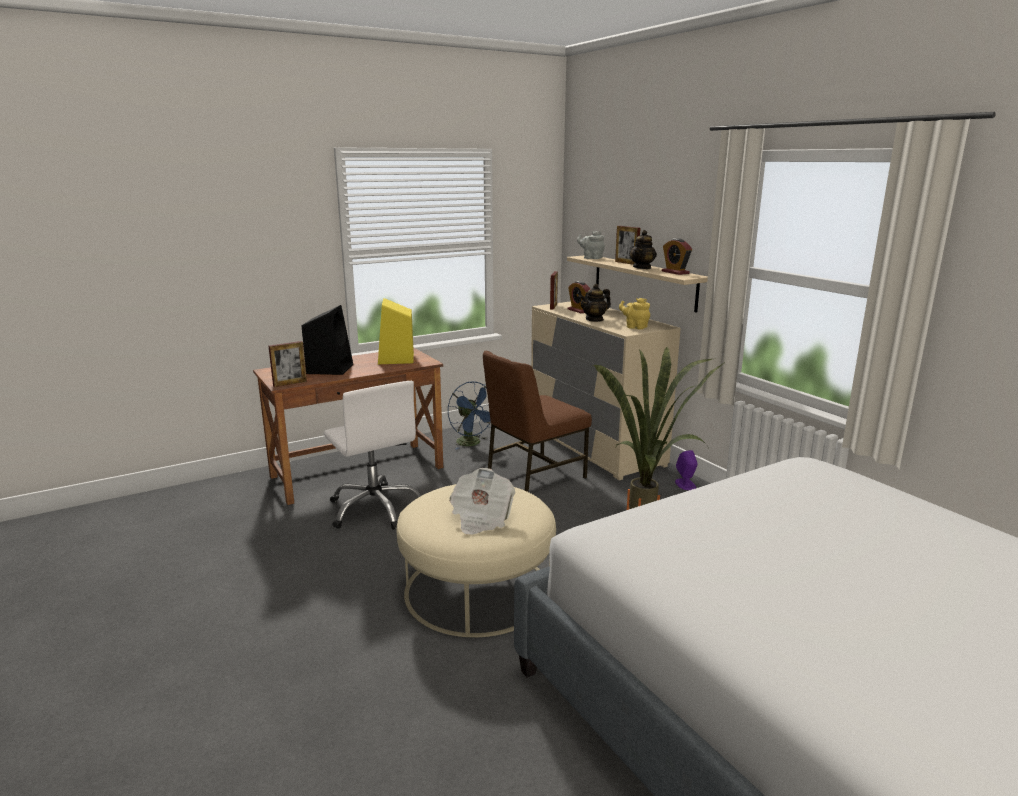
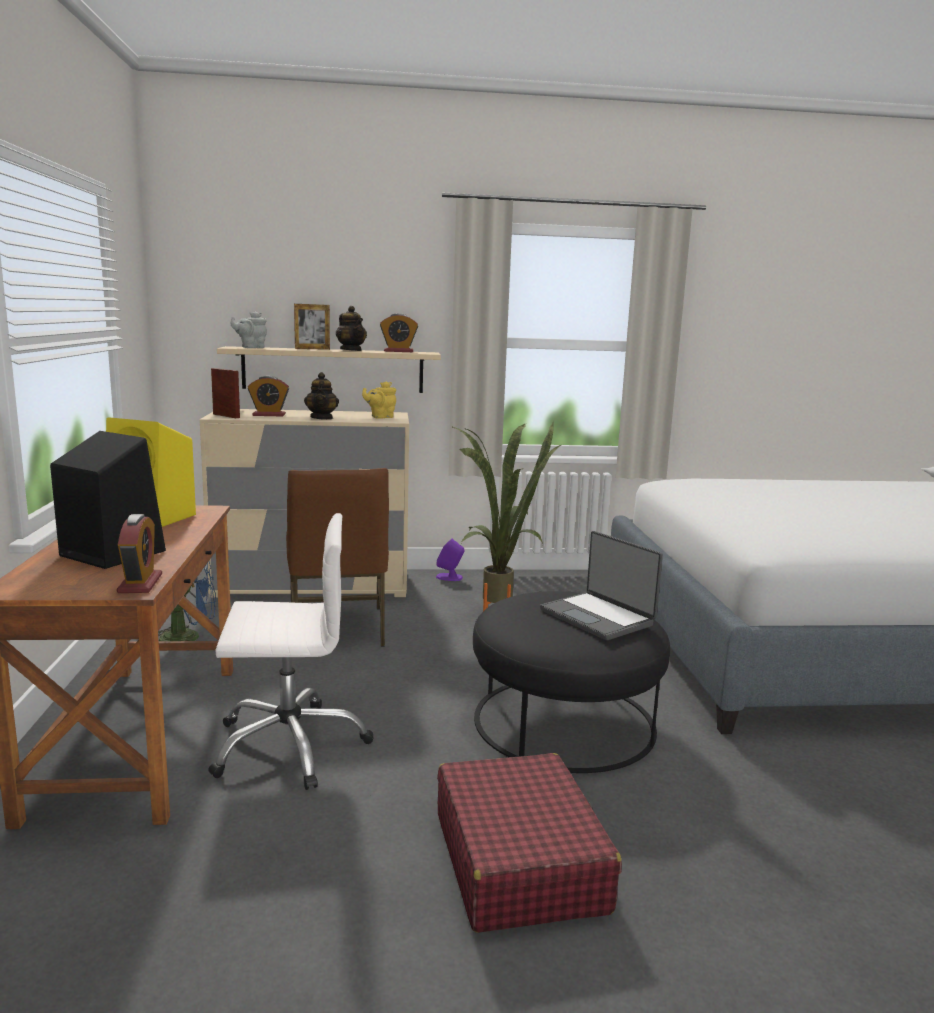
camera: 65 degrees left, 5 degrees down
picture frame [268,341,307,387] -> alarm clock [117,514,162,593]
beige ottoman [397,484,556,637] -> black ottoman [473,591,670,773]
newspaper [449,468,515,534] -> laptop [540,531,663,640]
none -> red suitcase [437,753,622,933]

